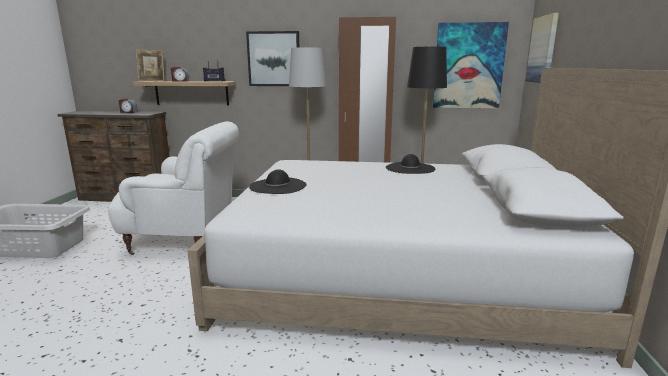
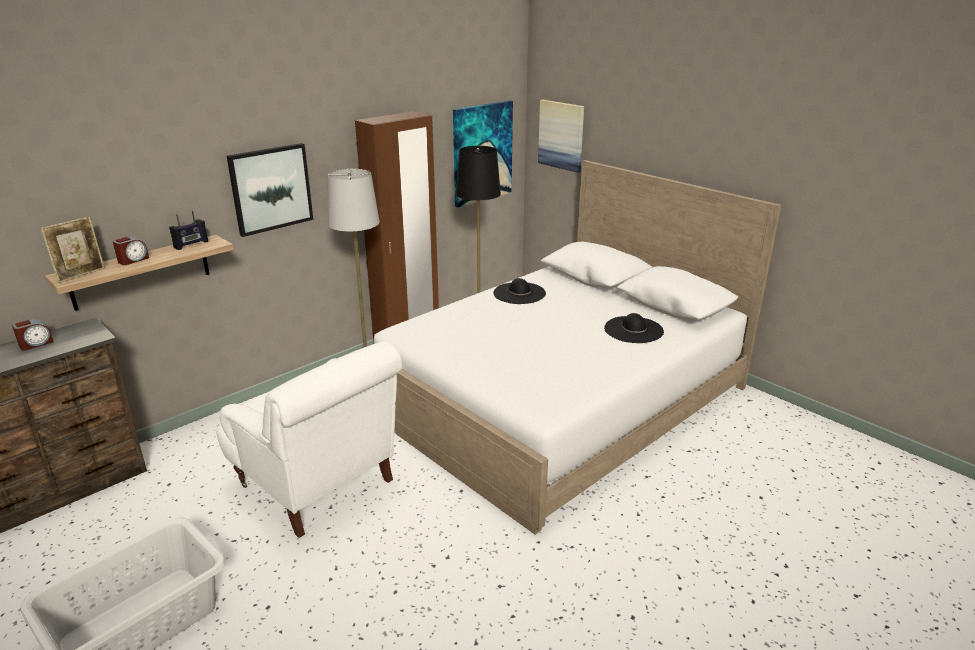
camera: 50 degrees left, 10 degrees up
white armchair [108,121,239,255] -> white armchair turned 90 degrees clockwise [216,341,402,538]
black hat [249,169,307,194] -> black hat moved to [604,313,664,343]

